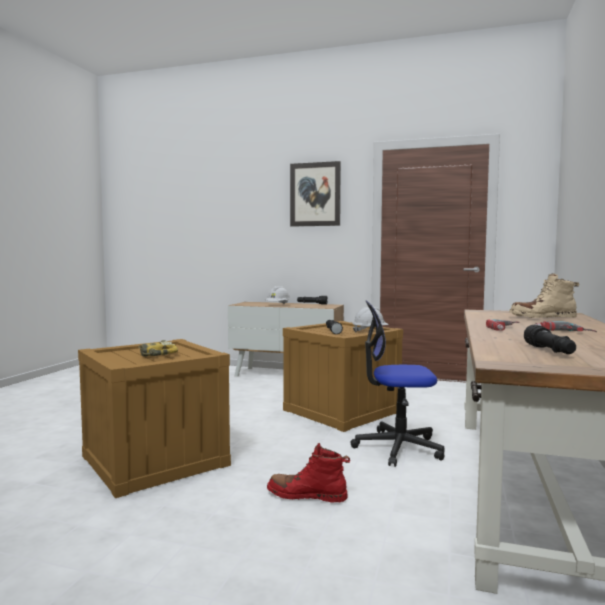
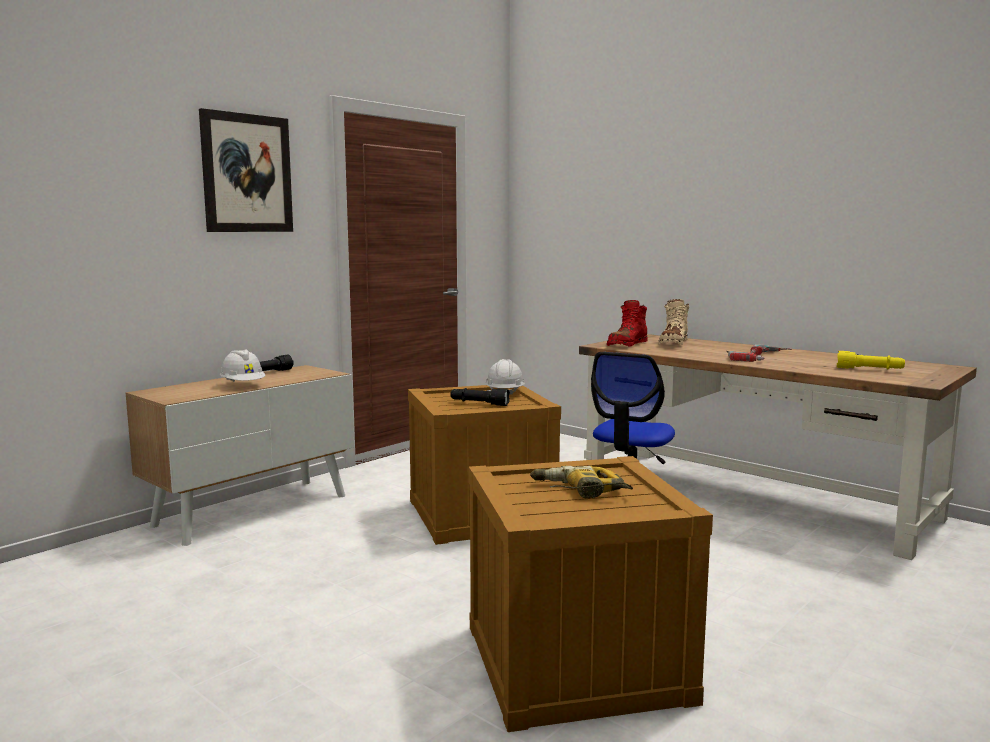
camera: 65 degrees left, 5 degrees up
red boot [267,443,350,502] -> red boot moved to [607,300,647,347]
black flashlight [524,325,576,354] -> yellow flashlight [837,351,905,369]

